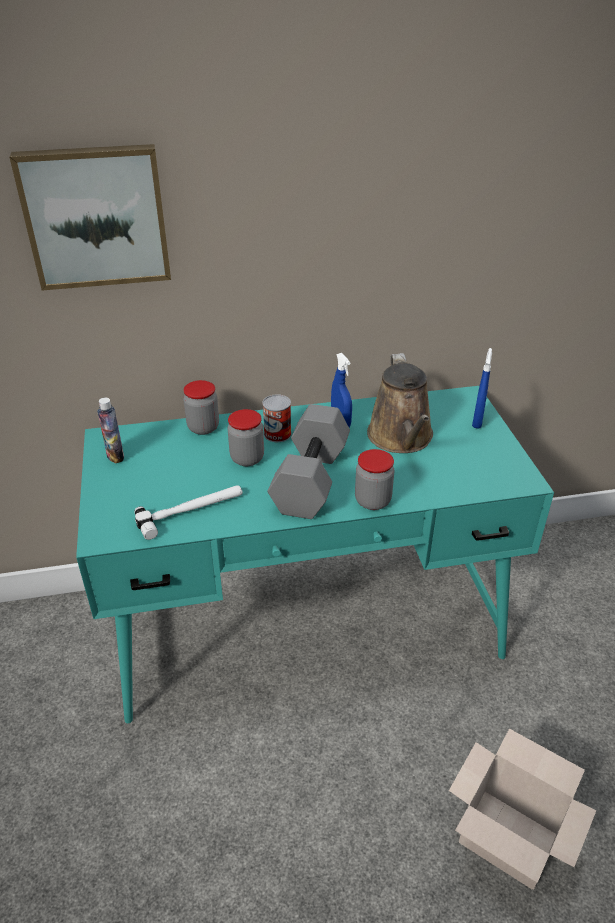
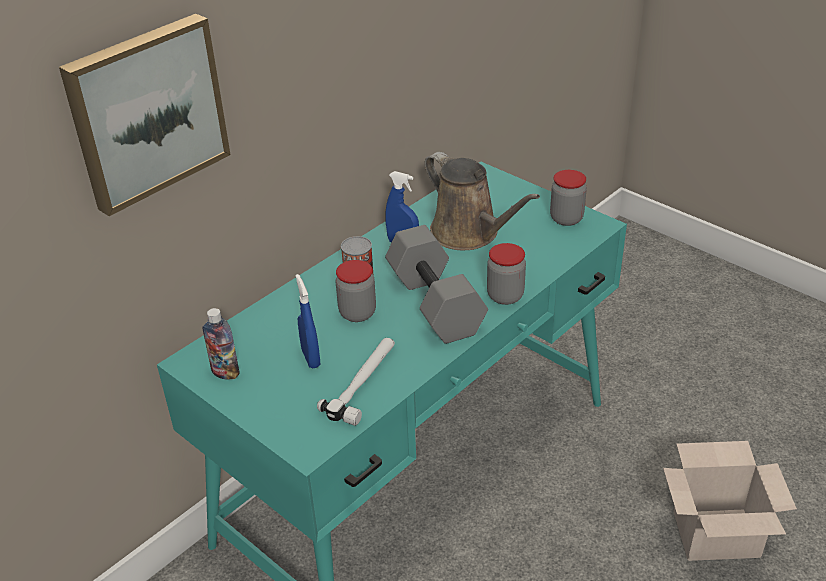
camera: 35 degrees left, 0 degrees up
jar [183,380,219,435] -> jar moved to [550,170,587,226]
blue spray bottle [472,348,492,429] -> blue spray bottle moved to [296,274,320,368]

